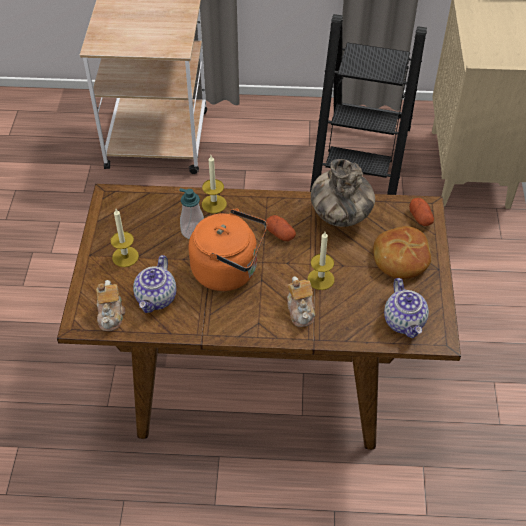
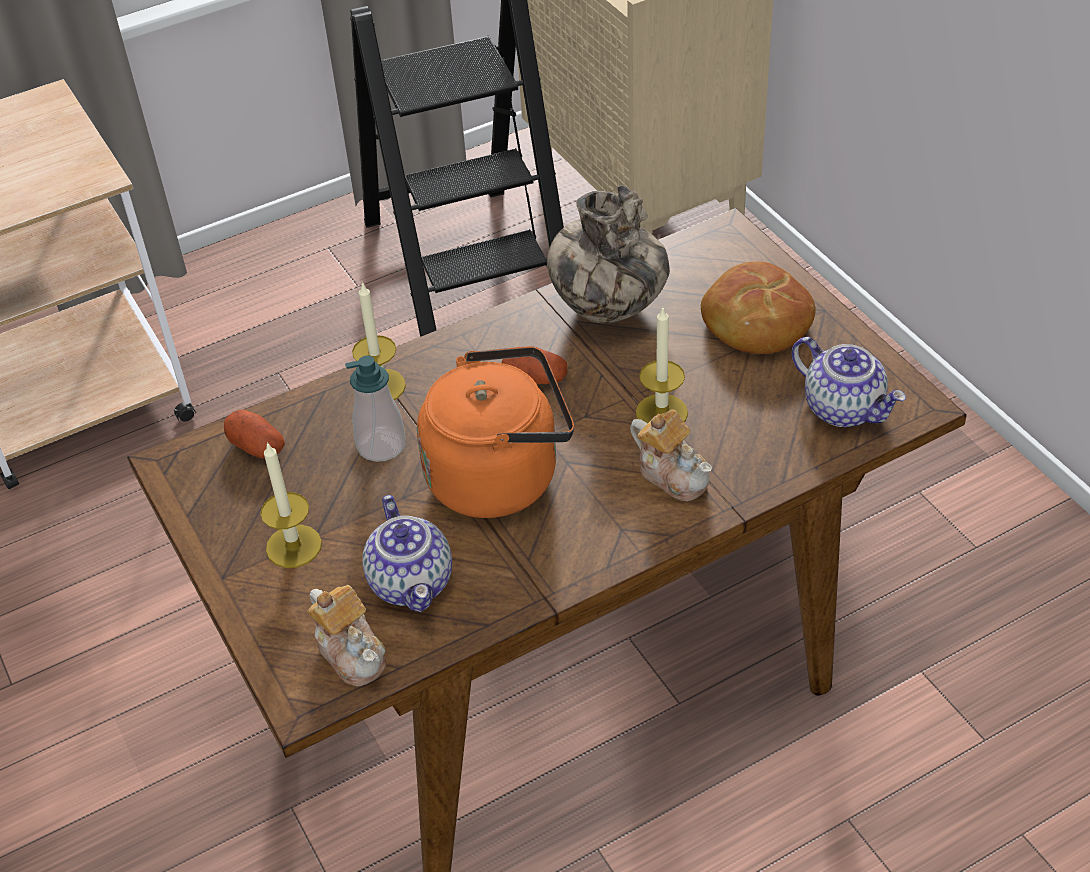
camera: 30 degrees left, 5 degrees down
potato [409,198,434,226] -> potato moved to [224,410,285,459]

